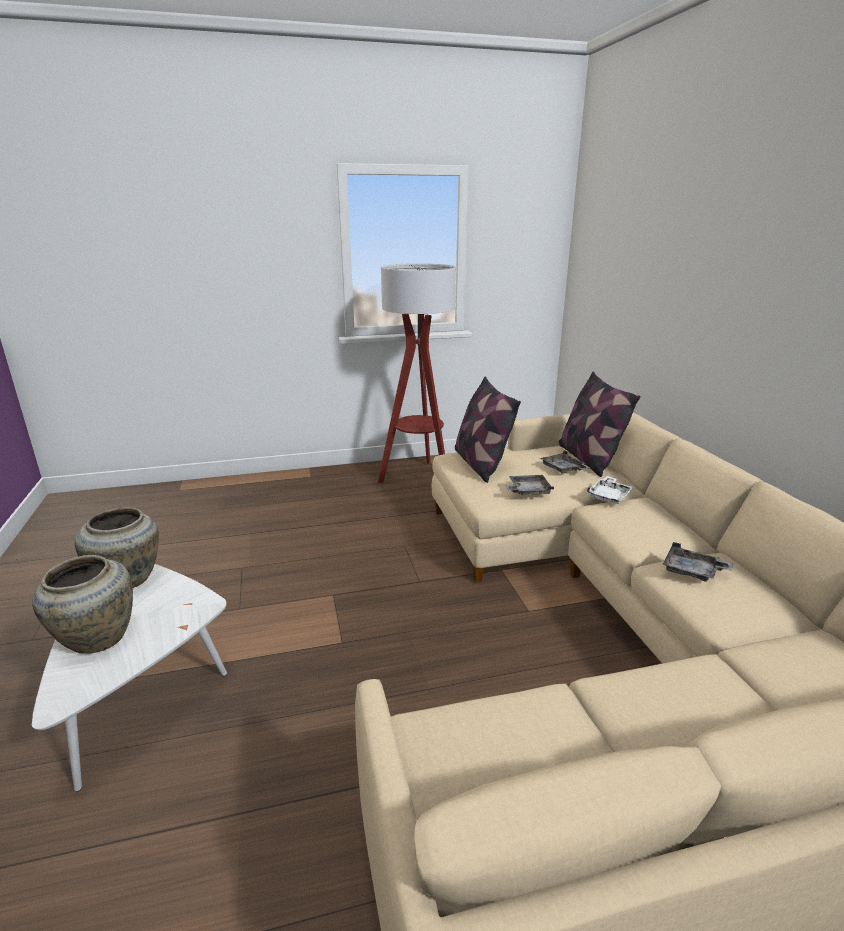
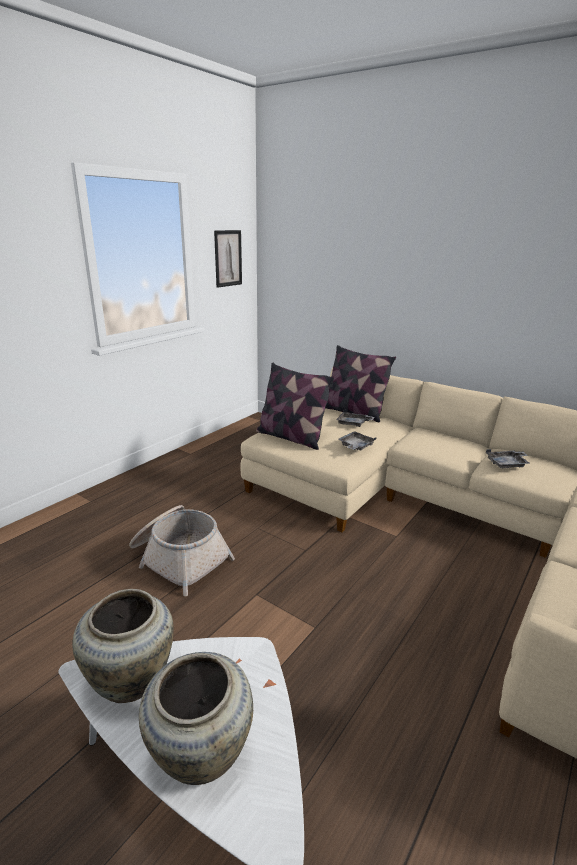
camera: 40 degrees left, 0 degrees up
floor lamp [378,263,456,483] -> none
white tray [587,476,634,504] -> none
none -> basket [129,505,235,596]
none -> picture [214,230,242,288]

